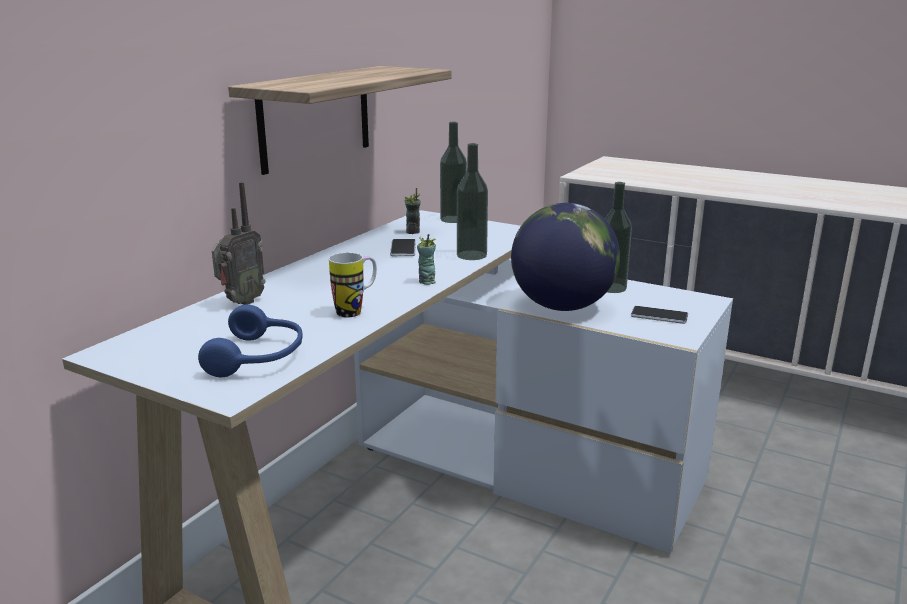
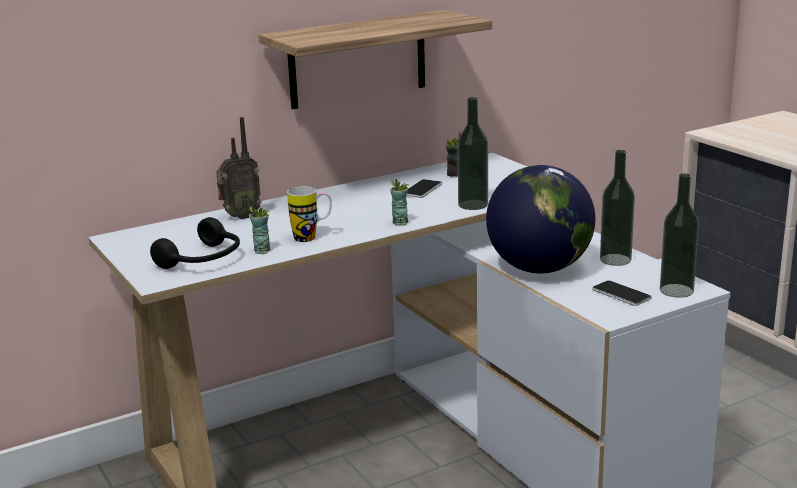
camera: 30 degrees right, 0 degrees up
blue headphones [198,305,302,377] -> black headphones [150,217,240,269]
bottle [440,122,467,223] -> bottle moved to [660,173,699,298]
none -> cup [249,205,271,254]

